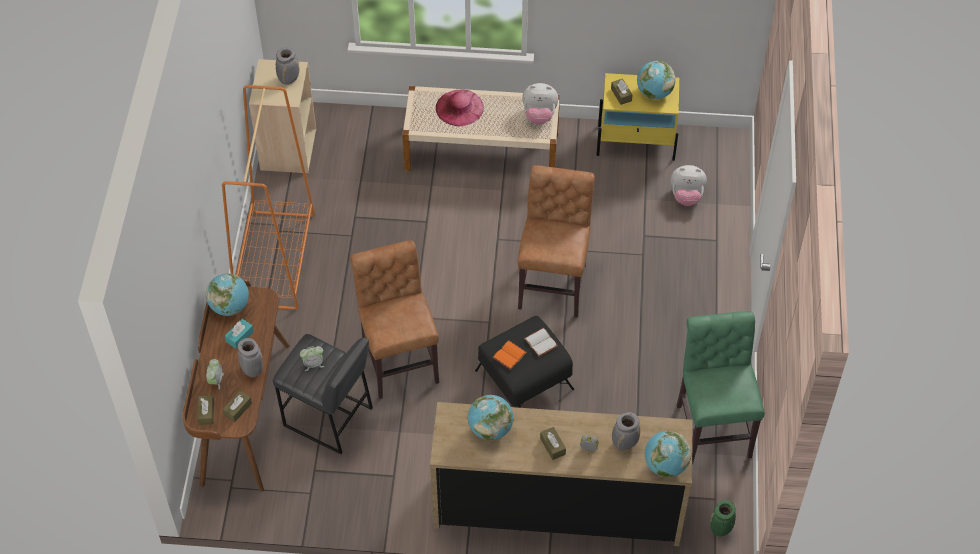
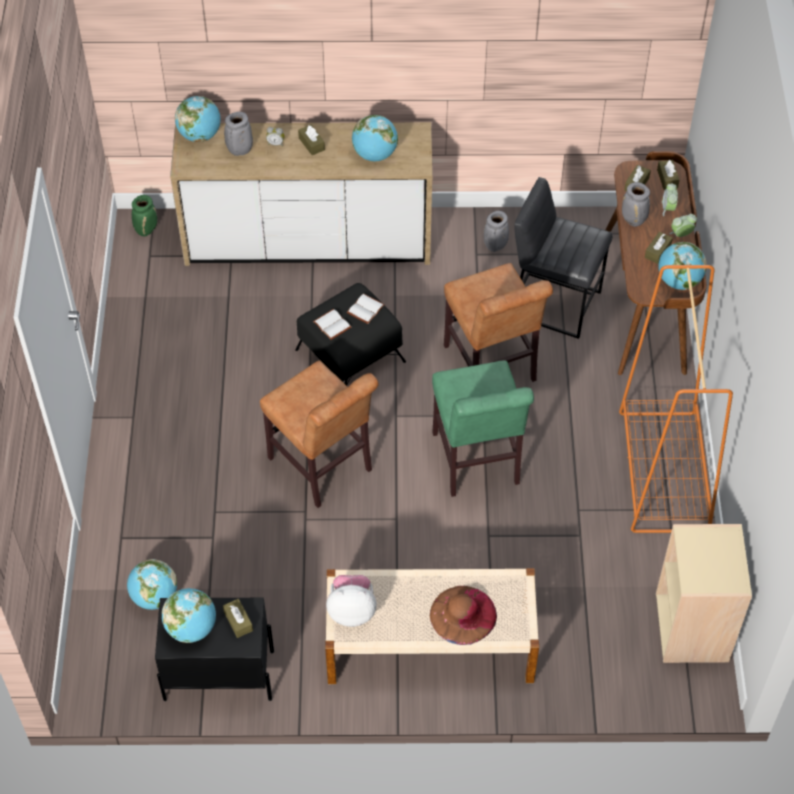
camera: 175 degrees right, 0 degrees up
turquoise tissue box [225,319,254,349] -> brown tissue box [645,232,673,264]
grey vase [276,47,299,85] -> grey vase moved to [484,211,509,252]
alarm clock [300,346,324,371] -> alarm clock moved to [669,214,697,237]
pink hat [436,90,484,126] -> brown hat [430,586,497,645]
orange book [492,340,527,370] -> white book [347,293,385,324]
brown chair [517,165,595,317] -> brown chair turned 45 degrees counterclockwise [260,360,379,508]
yellow nightstand [596,73,679,161] -> black nightstand [155,598,274,701]
plush toy [671,165,707,206] -> globe [127,559,177,610]
green chair [677,311,765,465] -> green chair moved to [432,360,534,497]

